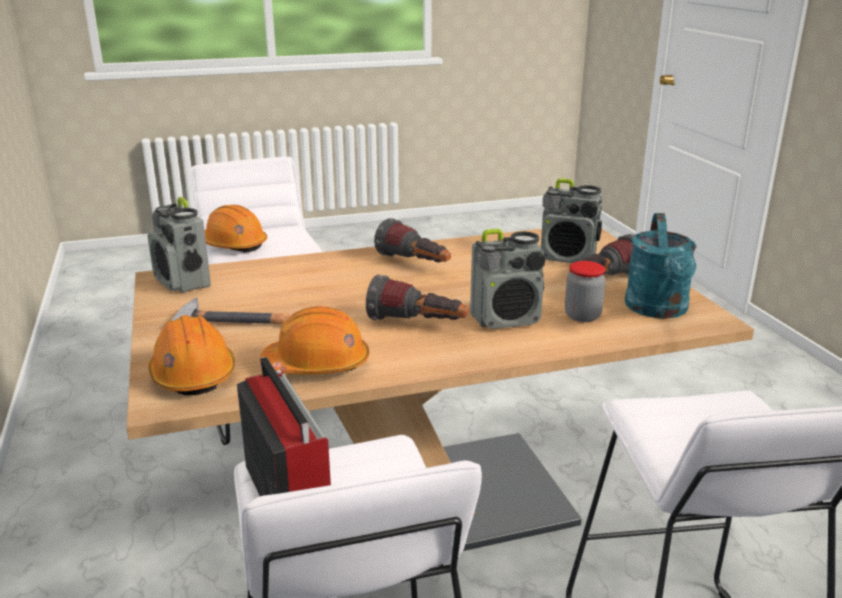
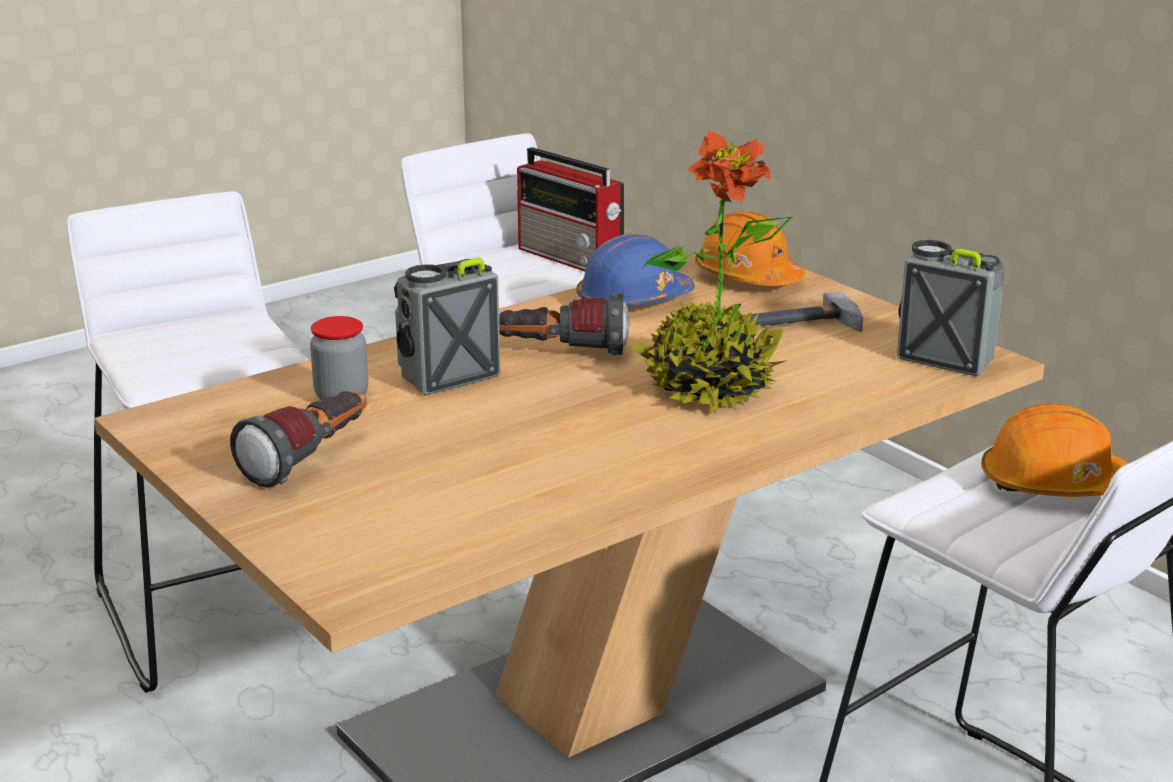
camera: 160 degrees right, 0 degrees up
orange hard hat [260,306,369,374] -> blue hard hat [576,234,695,307]
flashlight [374,218,451,262] -> none
radio [541,179,602,263] -> none
turquoise watering can [625,213,697,319] -> none
none -> potted plant [632,130,793,414]

